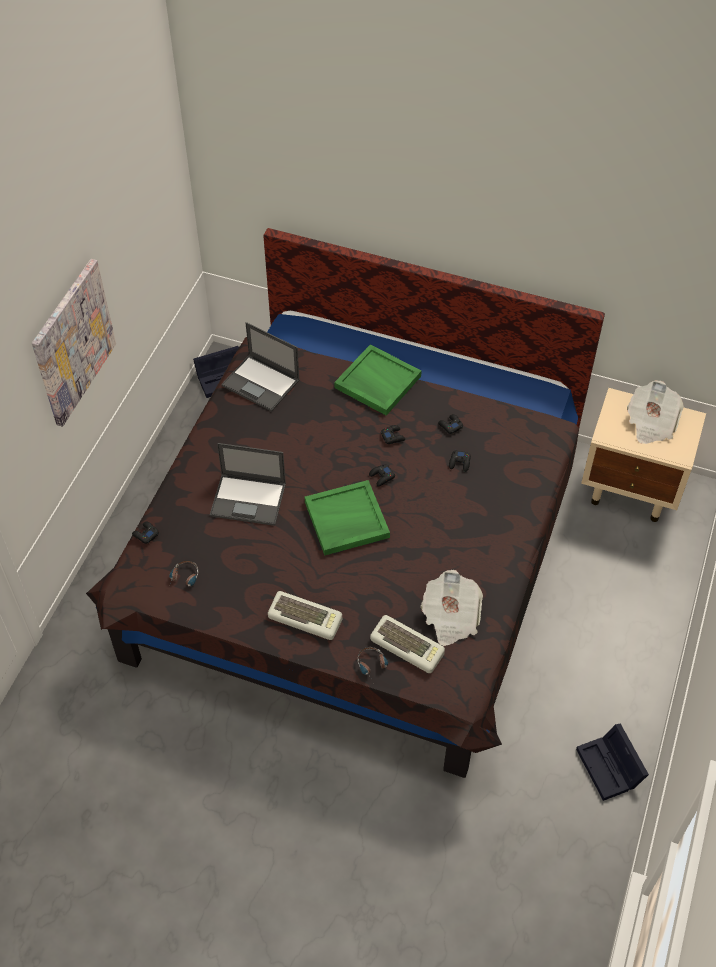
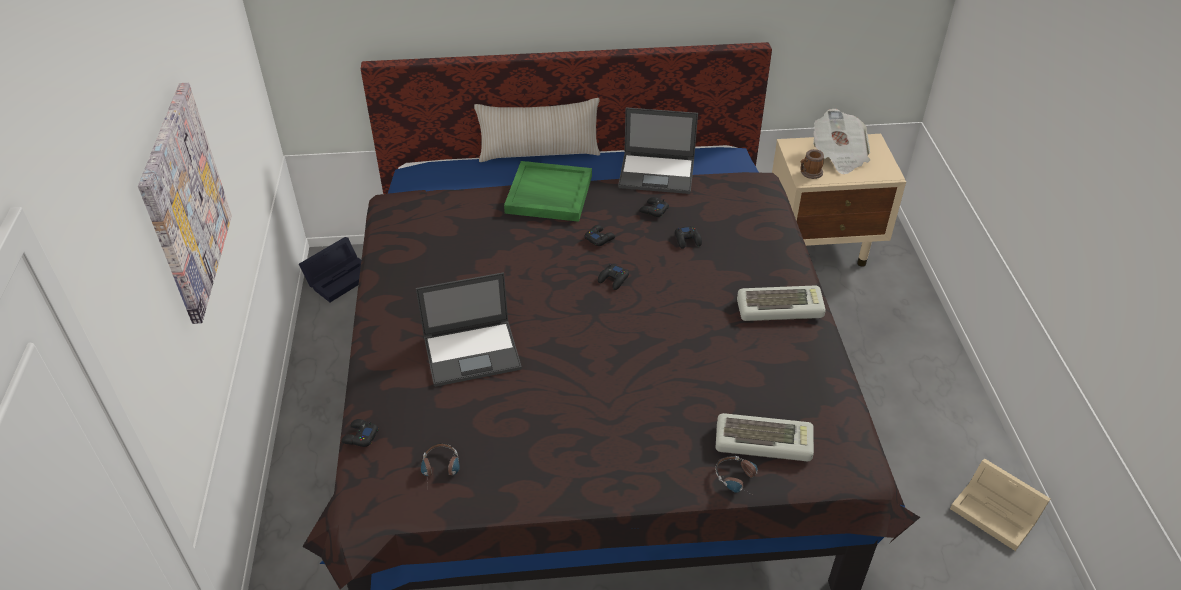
camera: 25 degrees left, 10 degrees down
laptop [221,322,300,412] -> laptop moved to [618,107,698,194]
keyboard [268,591,342,640] -> keyboard moved to [737,285,826,321]
green tray [305,480,390,555] -> none
newspaper [421,570,483,646] -> none
black storage box [576,724,649,801] -> beige storage box [950,459,1051,551]
none -> beige pillow [474,98,600,162]
none -> mug [800,149,824,179]

